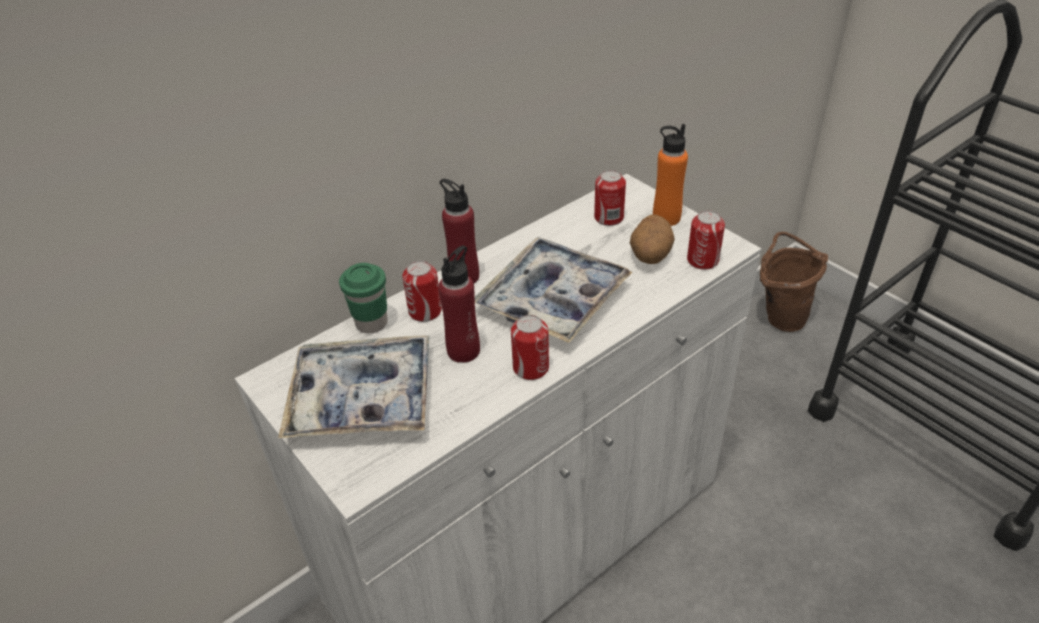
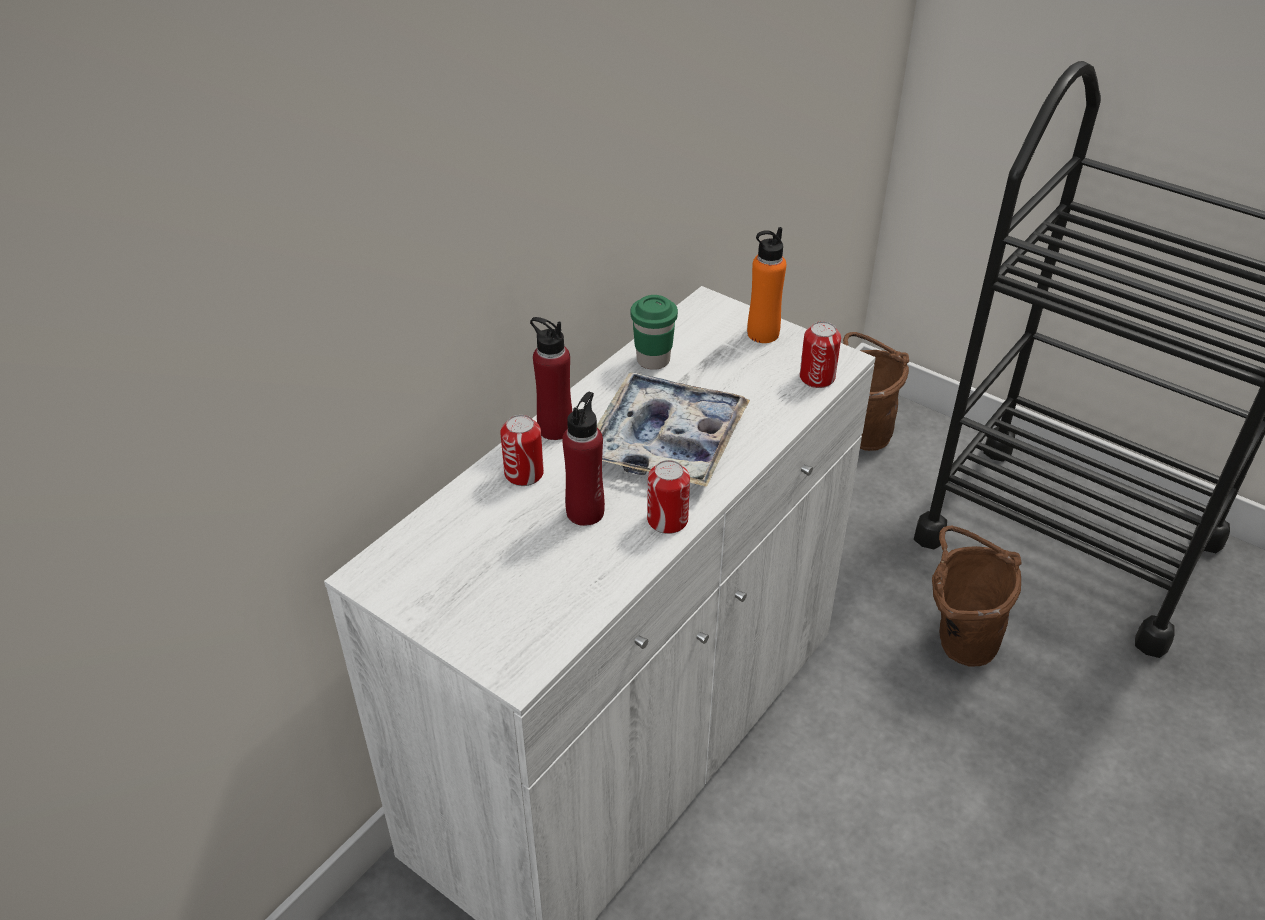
camera: 15 degrees left, 0 degrees up
tray [278,335,430,438] -> none
green cup [339,263,387,333] -> green cup moved to [631,295,678,370]
can [594,170,626,226] -> none
potato [630,215,675,264] -> none
none -> brown bucket [932,526,1021,667]

